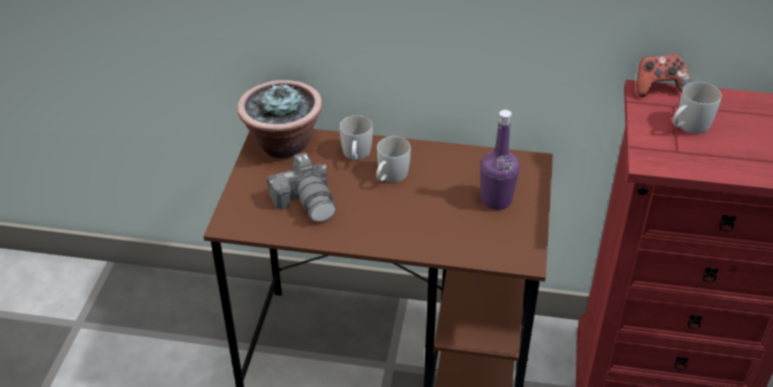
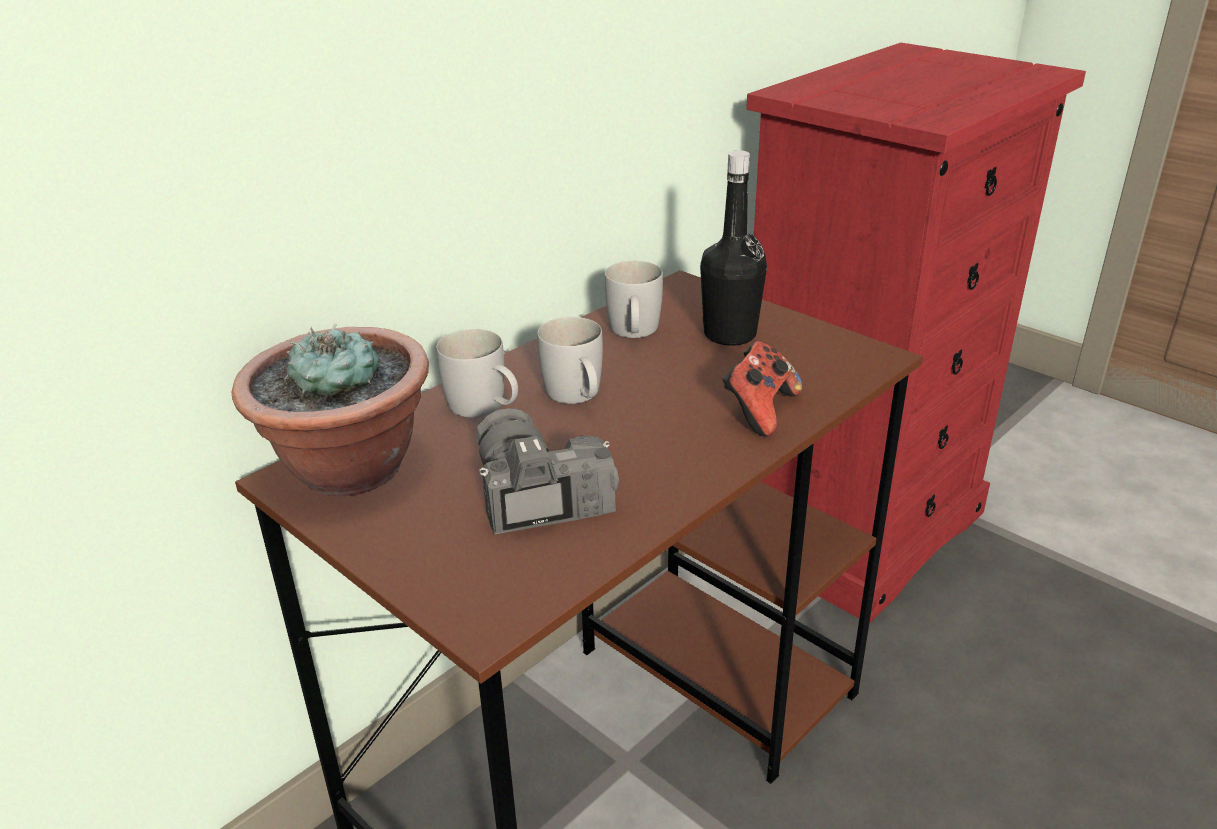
camera: 55 degrees left, 10 degrees down
camera [267,152,337,222] -> camera turned 120 degrees counterclockwise [476,408,619,535]
purple bottle [480,110,519,210] -> black bottle [700,150,767,346]
game controller [637,54,690,97] -> game controller moved to [722,341,802,437]
white mug [673,82,722,134] -> white mug moved to [605,261,663,338]

